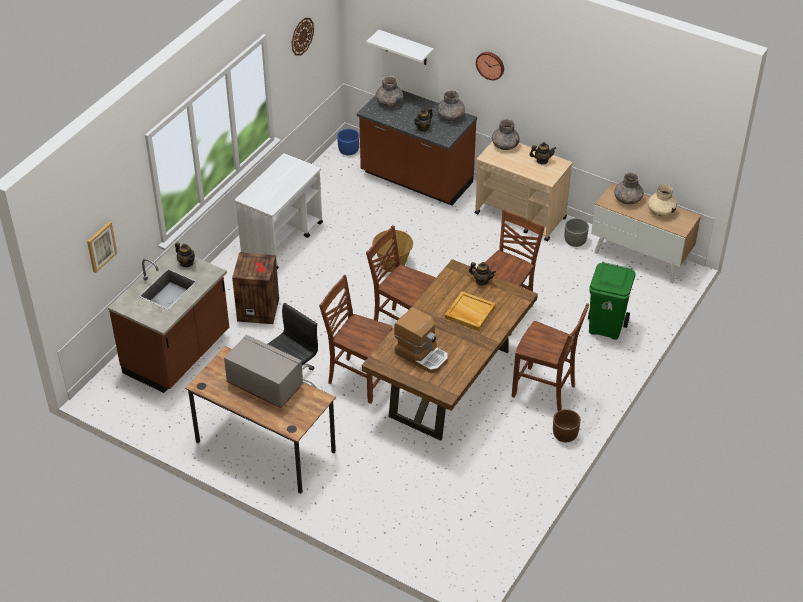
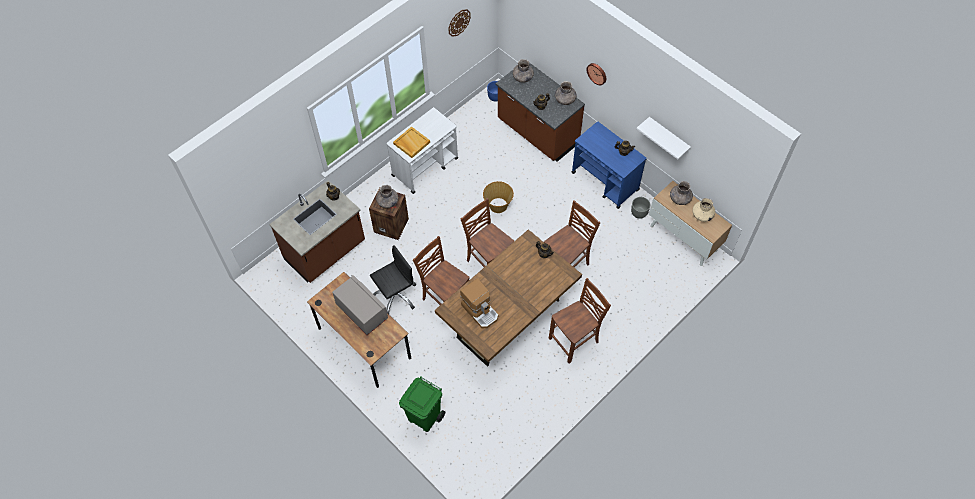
camera: 15 degrees right, 15 degrees up
picture [87,222,117,273] -> none
white shelf [366,30,434,65] -> white shelf moved to [636,117,691,159]
beige tray [445,291,496,331] -> beige tray moved to [393,126,430,158]
beige cart [475,142,572,241] -> blue cart [571,121,647,209]
grey vase [492,119,520,150] -> grey vase moved to [376,185,398,208]
brown chair [512,303,589,411] -> brown chair turned 75 degrees counterclockwise [549,278,611,364]
brown planter [553,409,581,442] -> none
green trash can [588,262,635,340] -> green trash can moved to [399,376,445,432]

